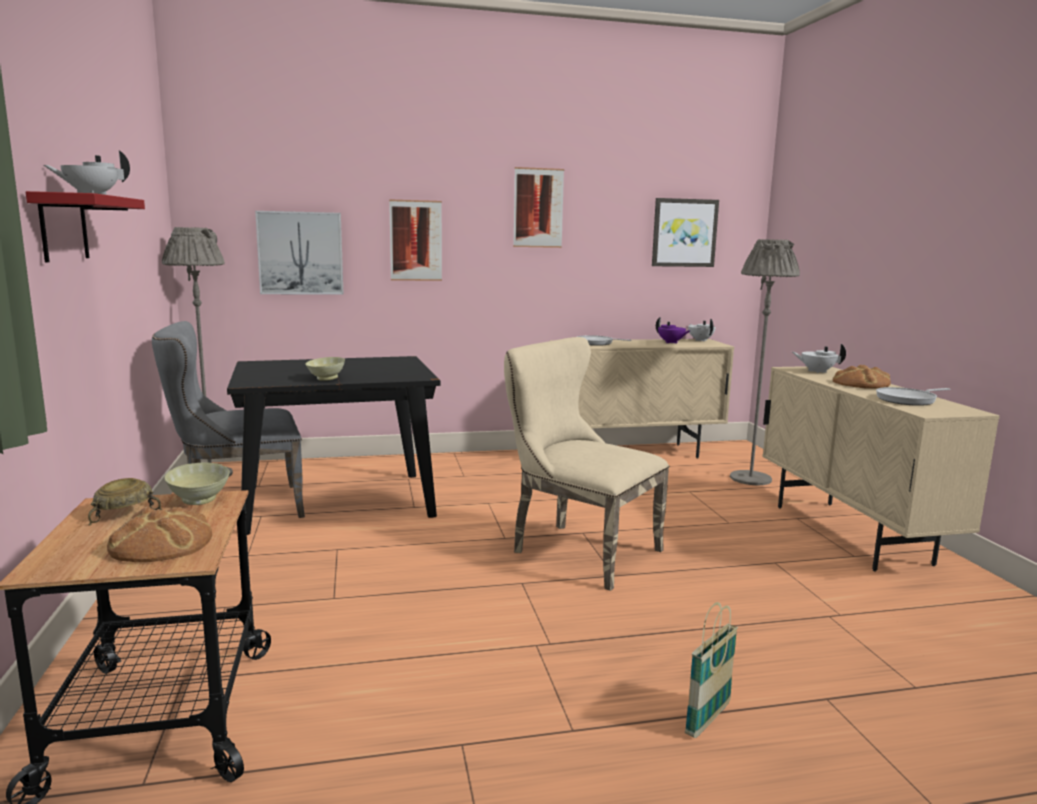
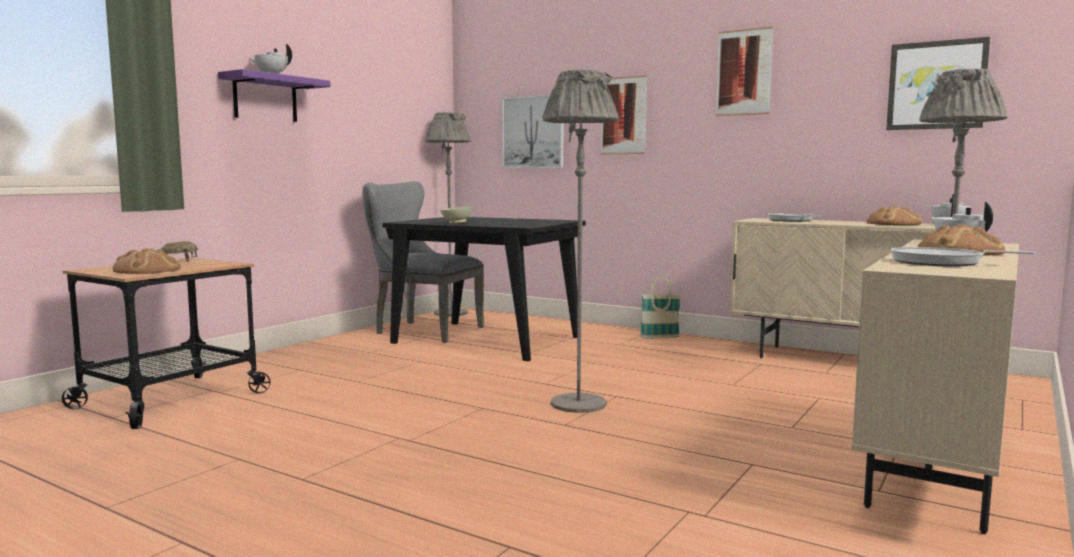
camera: 45 degrees right, 5 degrees down
red shelf [26,191,145,263] -> purple shelf [218,69,330,122]
beige bowl [164,463,230,505] -> none
beige chair [504,337,669,591] -> grey floor lamp [542,70,619,413]
purple teapot [656,317,690,344] -> bread [867,206,922,225]
basket [685,602,738,738] -> basket moved to [640,277,681,339]

